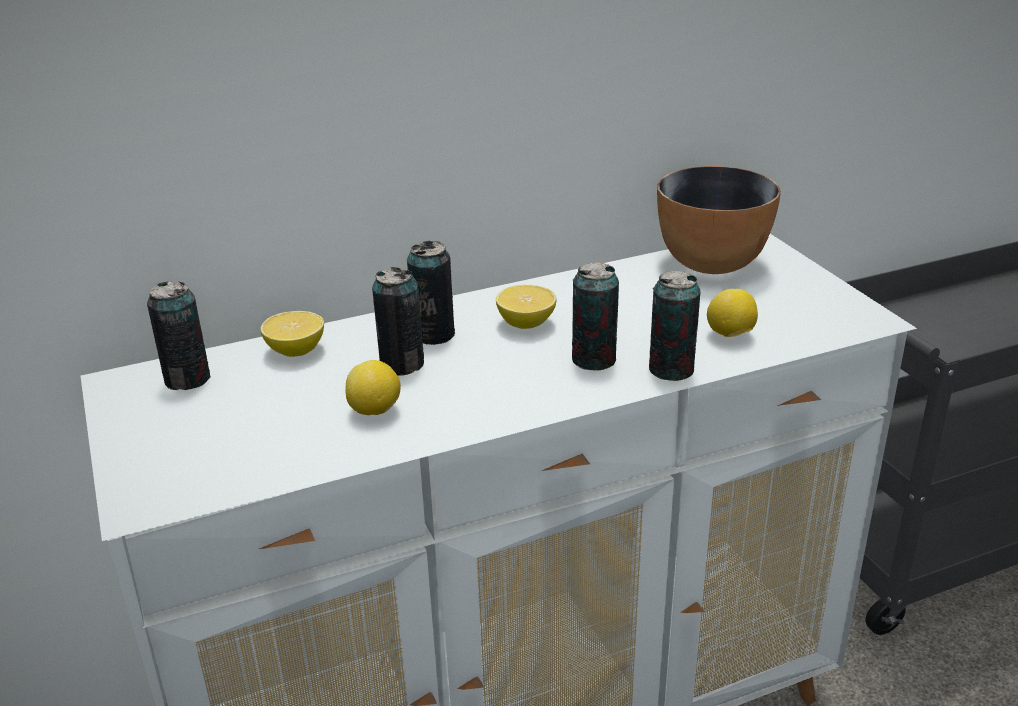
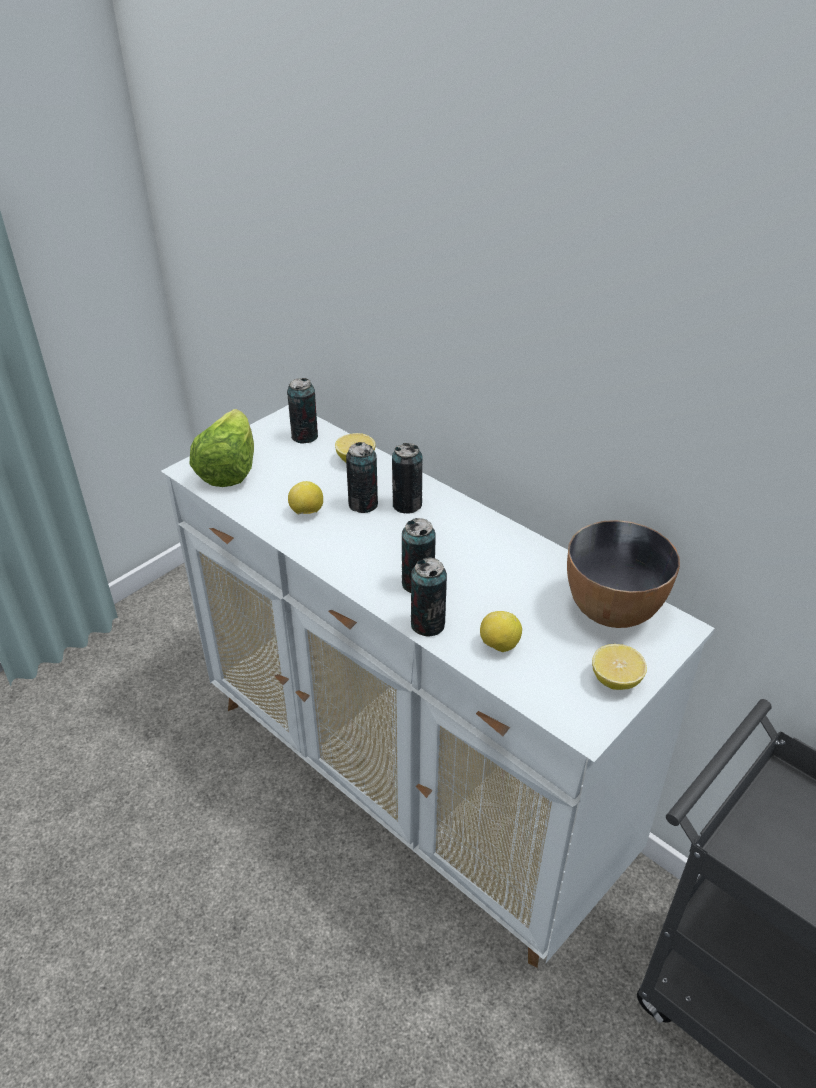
camera: 65 degrees right, 10 degrees up
lemon [496,285,556,329] -> lemon moved to [592,644,647,690]
none -> lettuce [189,409,254,487]

